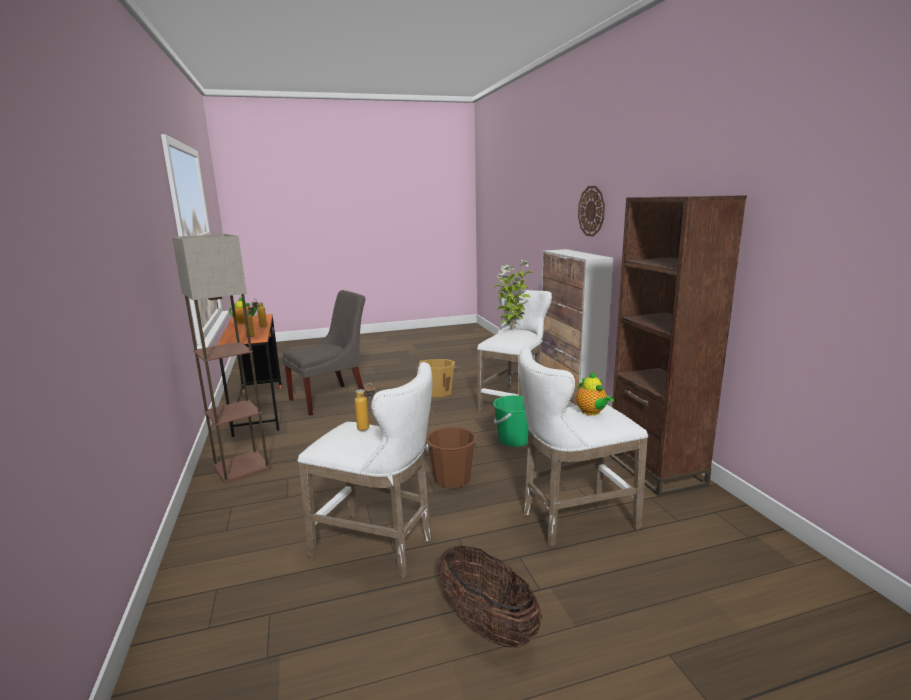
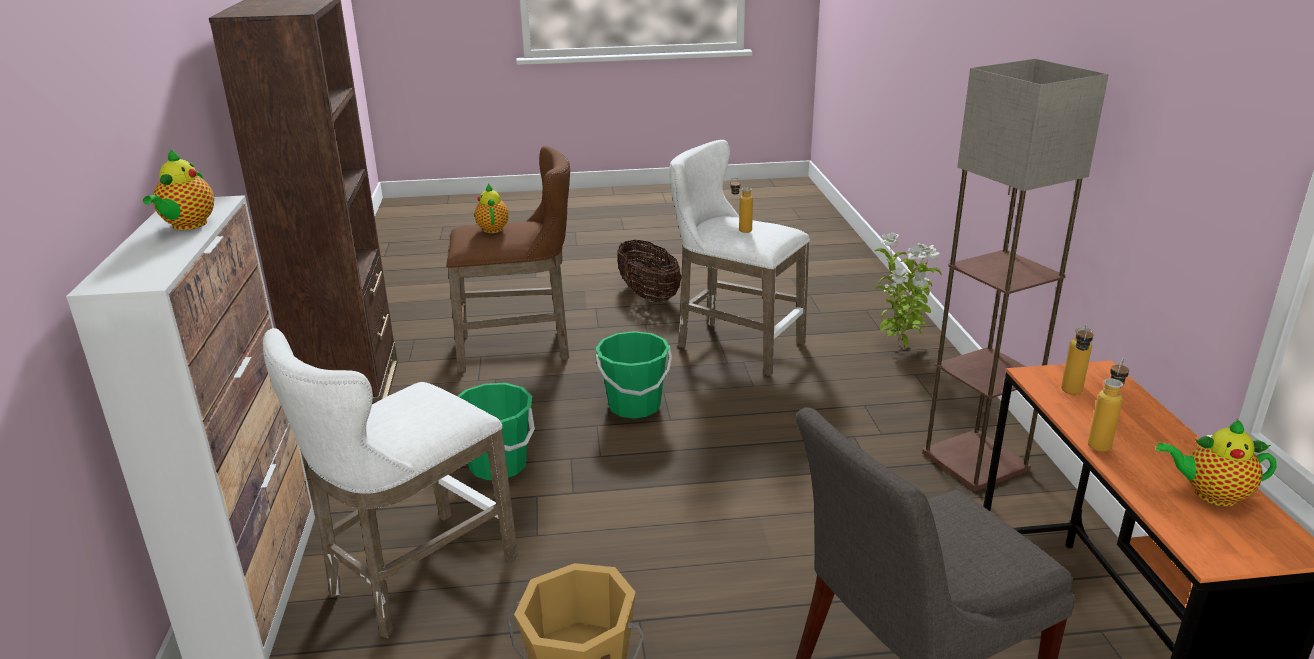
camera: 170 degrees left, 10 degrees up
brown bucket [425,427,477,488] -> green bucket [596,331,672,419]
potted plant [494,260,533,330] -> potted plant moved to [875,233,942,348]
white stool [519,347,648,547] -> brown stool [446,146,570,372]
wall clock [578,186,605,237] -> none
none -> teapot [143,149,214,230]

